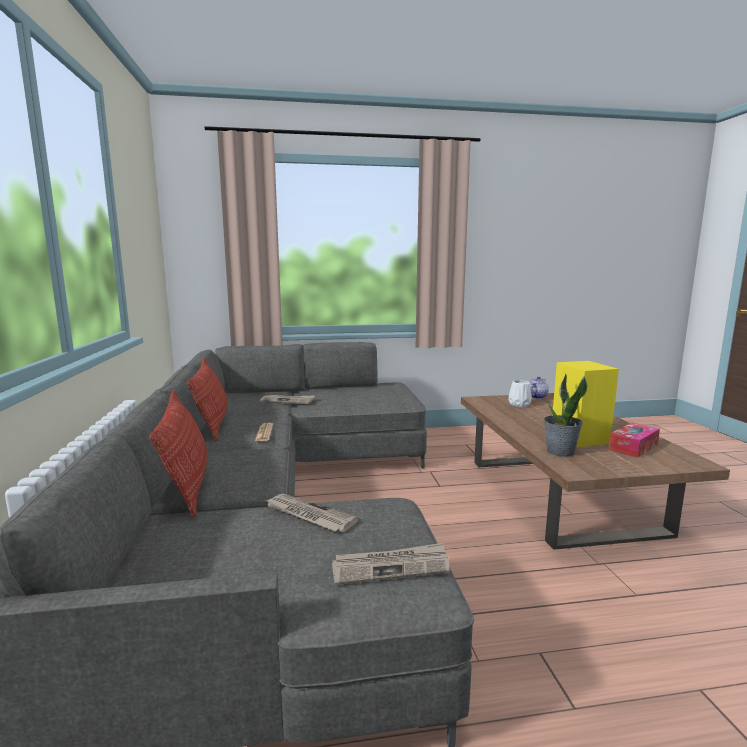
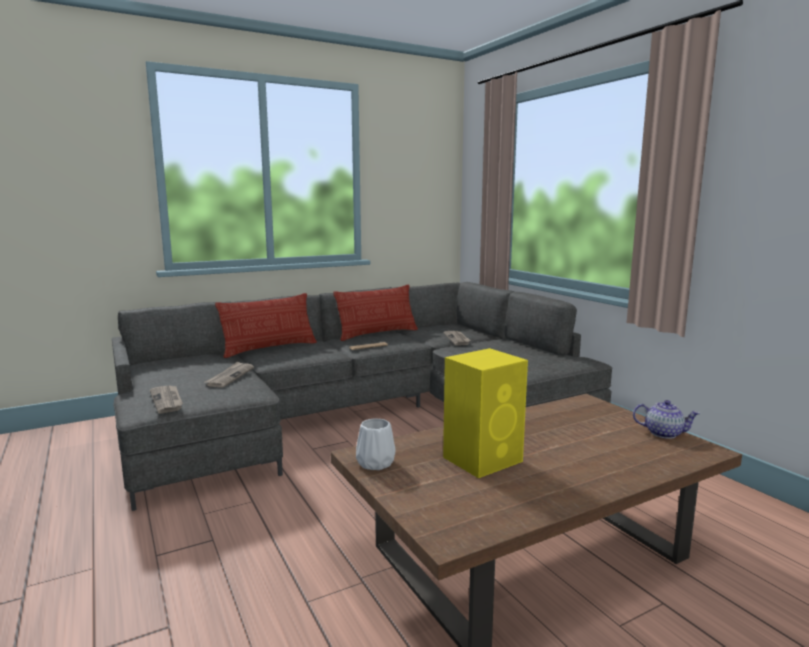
camera: 70 degrees right, 0 degrees up
white vase [509,380,532,407] -> white vase moved to [356,418,395,470]
potted plant [544,373,588,457] -> none
tissue box [609,423,660,458] -> none

